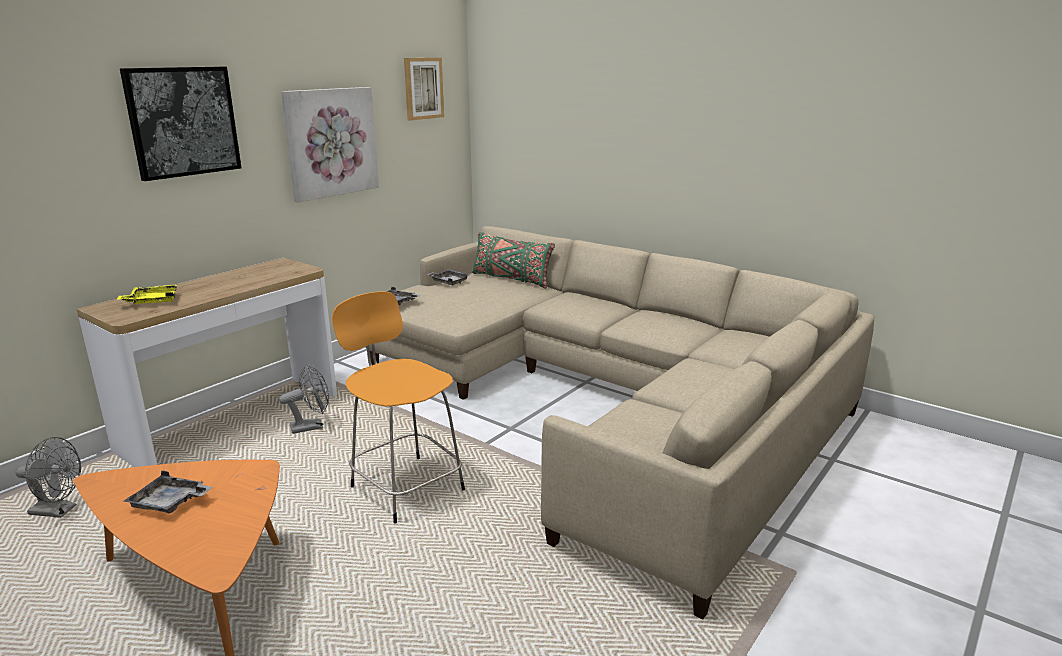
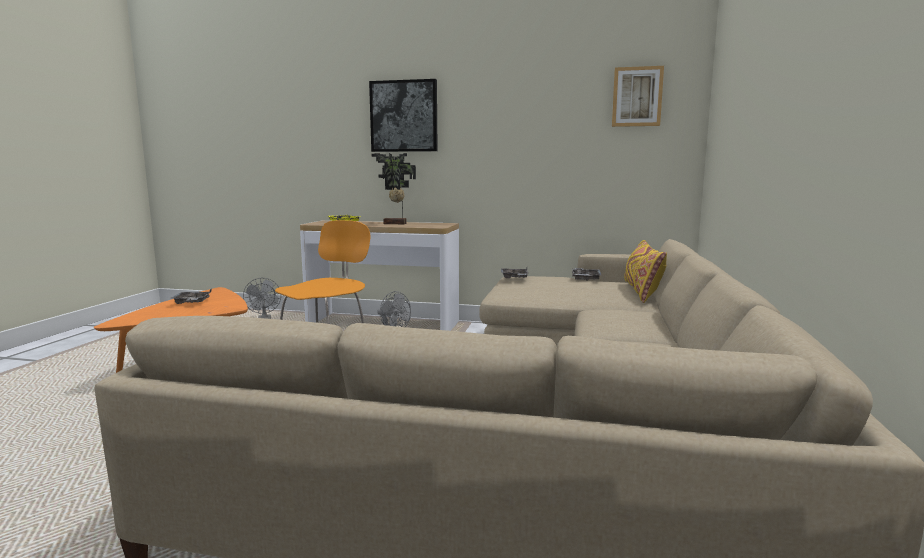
camera: 65 degrees right, 10 degrees down
picture [281,87,379,202] -> none
green pillow [472,232,555,289] -> yellow pillow [624,240,667,303]
none -> potted plant [371,153,416,224]

